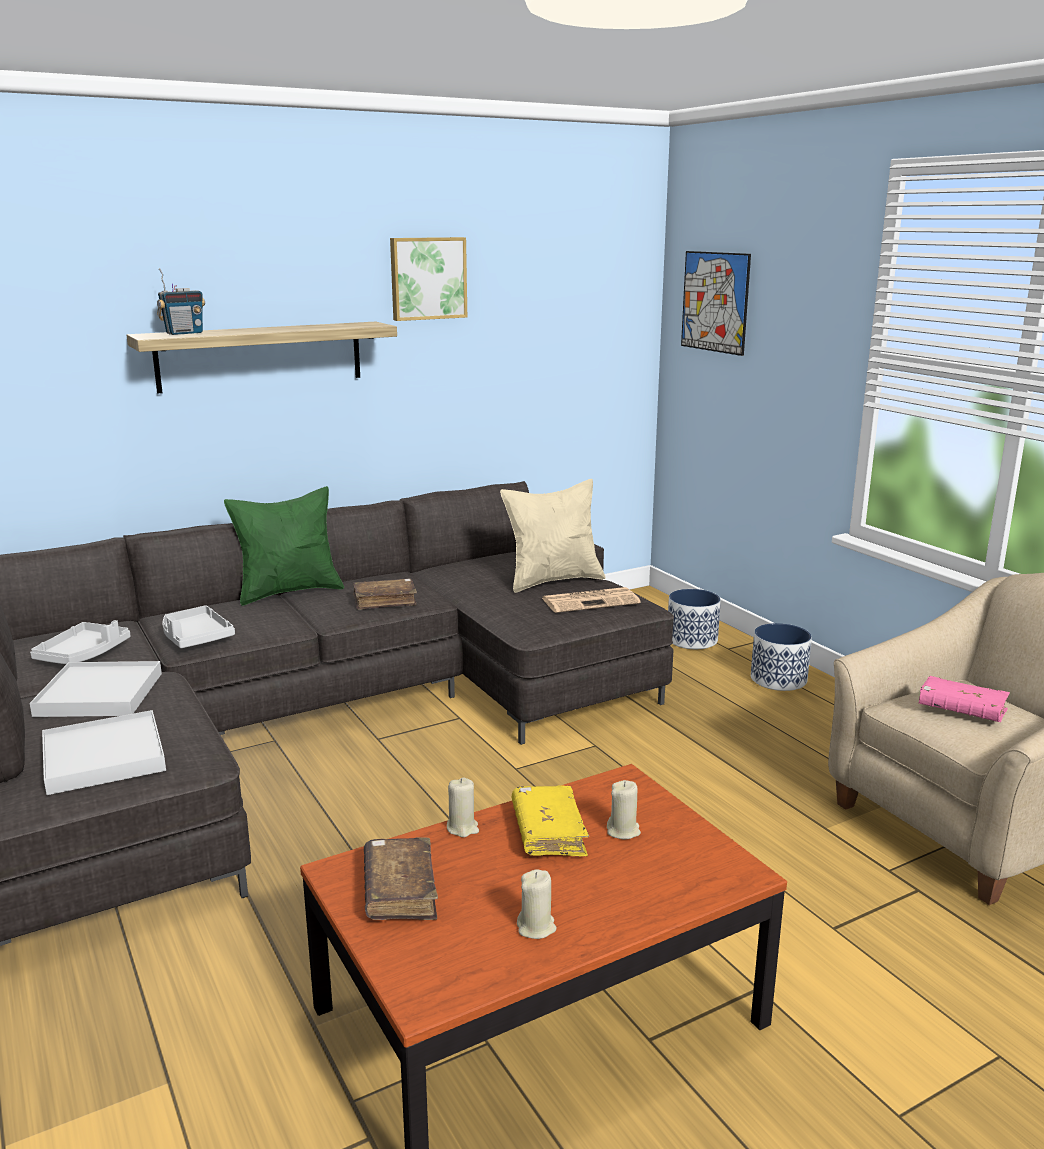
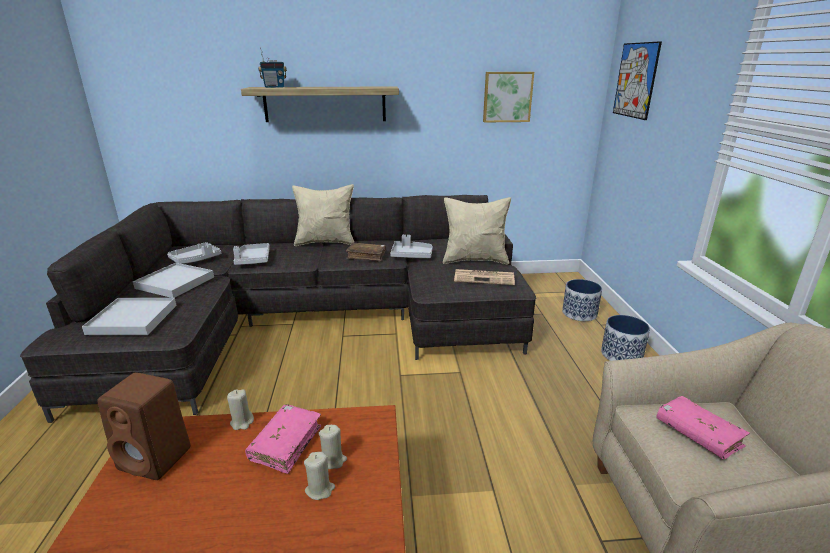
camera: 25 degrees right, 5 degrees up
green pillow [224,486,344,606] -> beige pillow [292,184,354,246]
brown book [364,837,438,920] -> brown speaker [98,372,191,480]
picture [390,237,467,321] -> picture moved to [483,72,534,122]
yellow book [512,785,589,856] -> pink book [245,404,321,474]
beige candle [517,869,557,939] -> beige candle moved to [304,452,335,500]
none -> grey tray [390,235,433,258]

